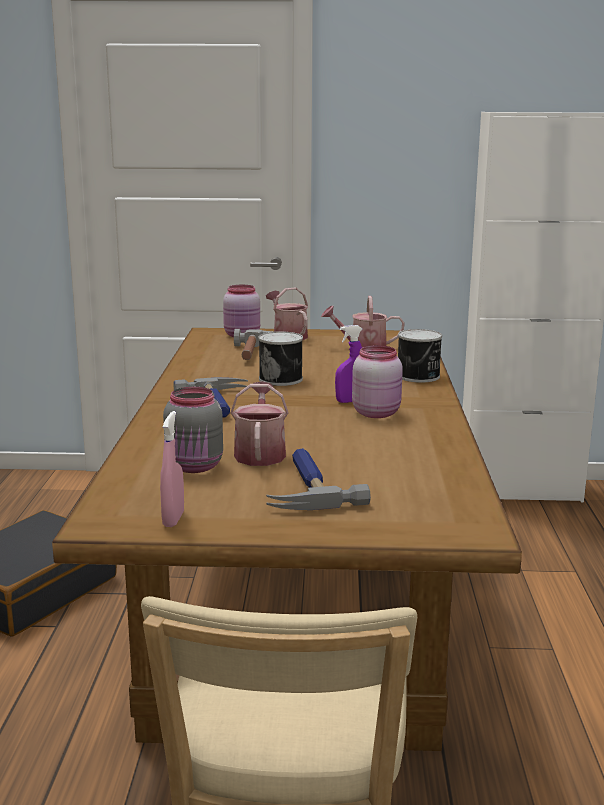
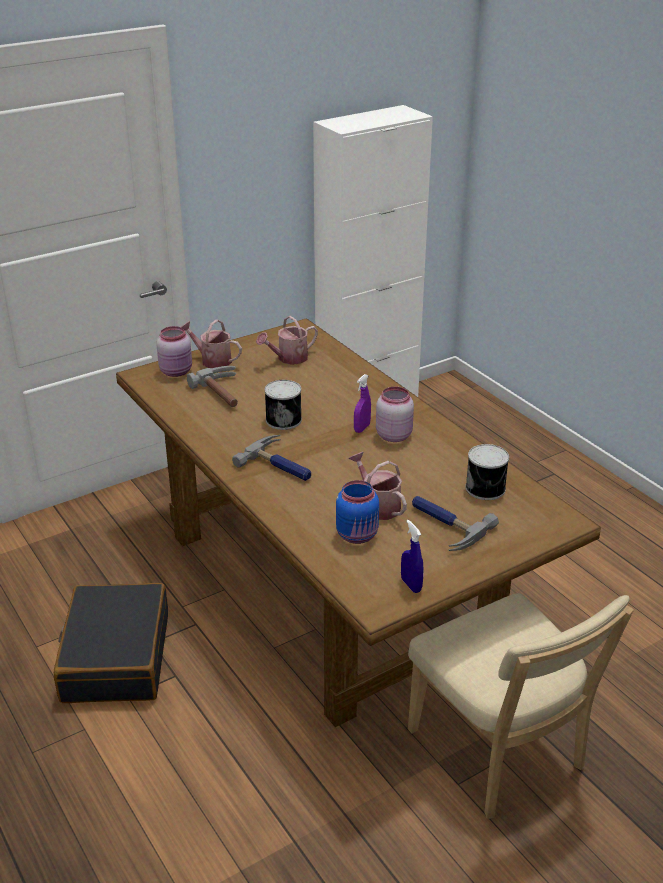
camera: 35 degrees left, 15 degrees up
pink spray bottle [160,411,184,527] -> blue spray bottle [401,520,424,593]
grey jar [163,387,223,473] -> blue jar [336,480,379,544]
can [398,329,442,383] -> can moved to [465,444,509,500]

